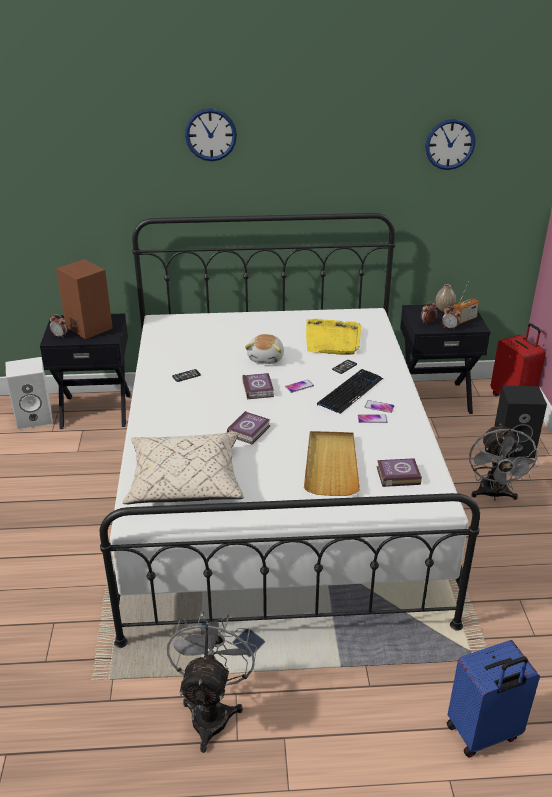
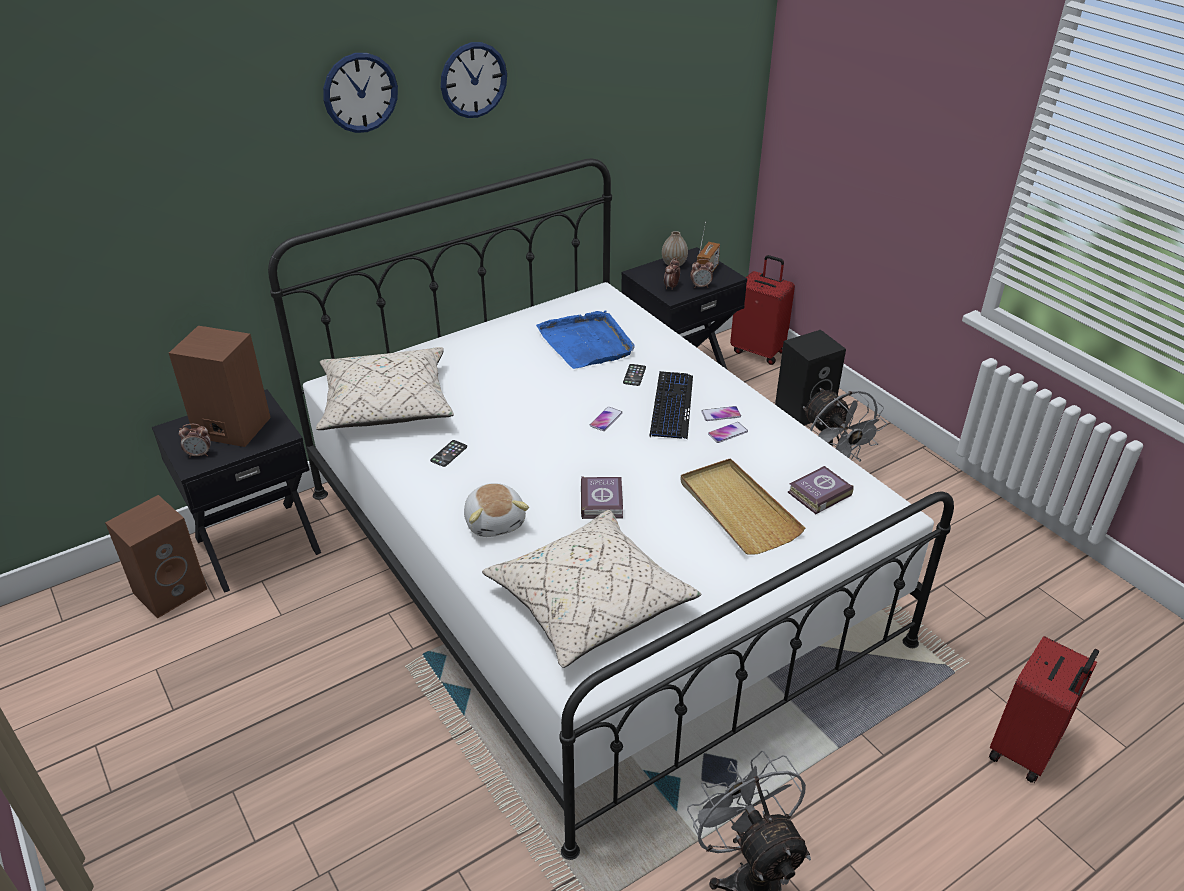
camera: 30 degrees left, 5 degrees up
white speaker [5,357,53,430] -> brown speaker [105,495,207,619]
book [242,373,274,399] -> none
plush toy [245,334,284,364] -> plush toy moved to [464,483,529,537]
yellow tray [306,319,362,355] -> blue tray [536,310,635,369]
wall clock [425,119,475,170] -> wall clock moved to [441,42,507,118]
blue suitcase [447,640,540,758] -> red suitcase [989,636,1099,783]
none -> beige pillow [316,347,454,430]

